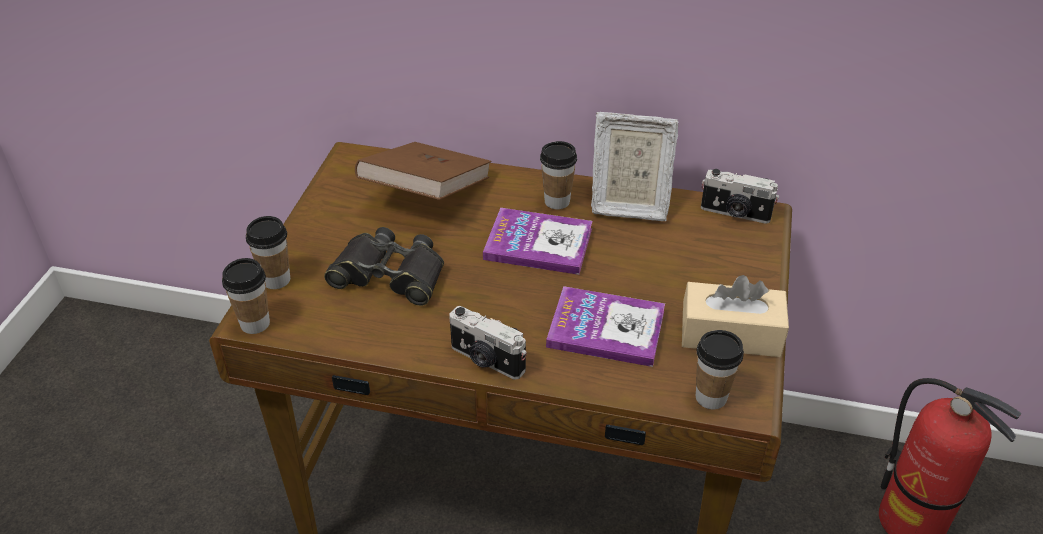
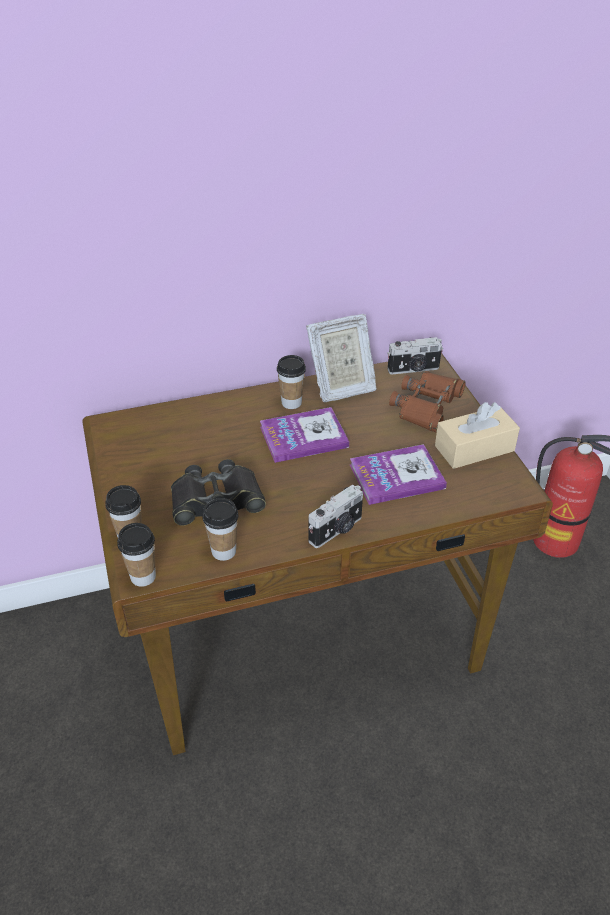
camera: 30 degrees left, 0 degrees up
brown book [355,142,492,200] -> none
camera [449,306,527,380] -> camera turned 45 degrees counterclockwise [308,485,363,548]
cup [696,330,744,409] -> cup moved to [202,498,238,561]
none -> brown binoculars [389,371,466,433]

